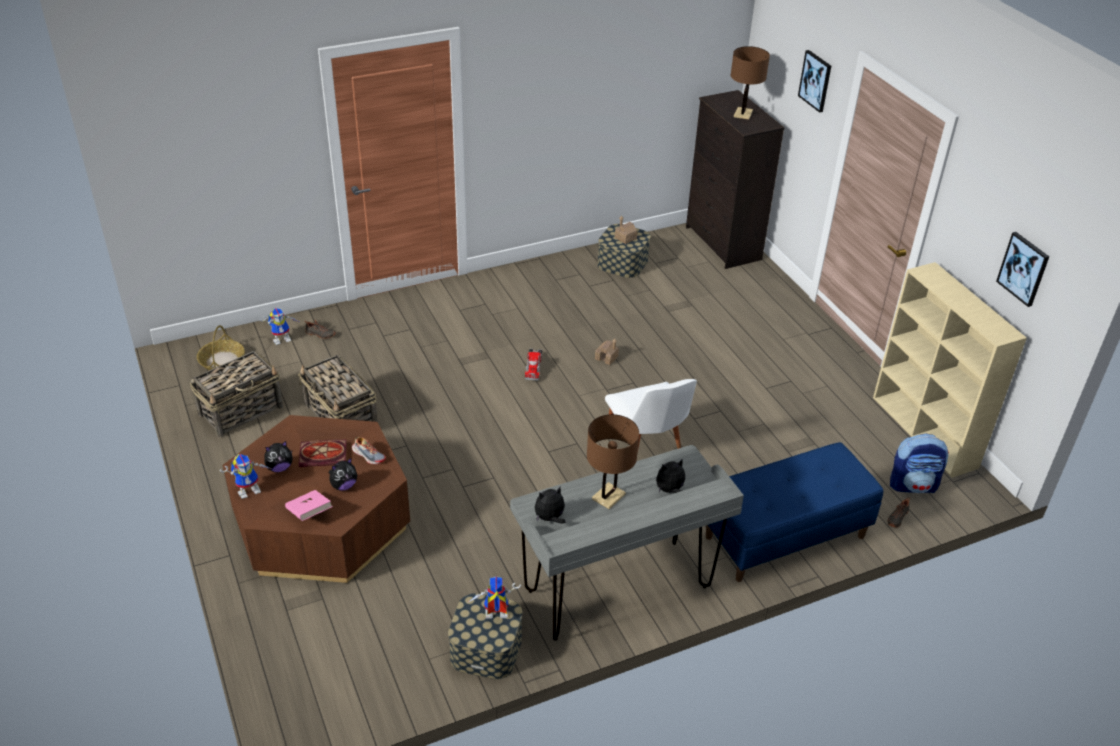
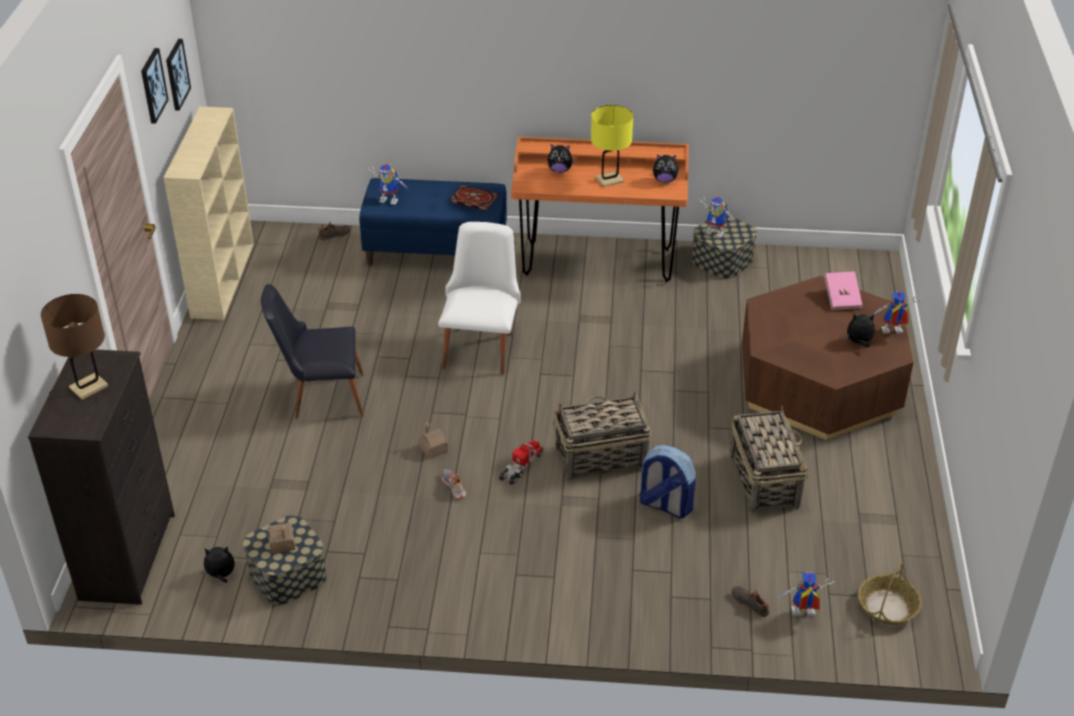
camera: 150 degrees left, 0 degrees up
basket [190,351,283,437] -> basket moved to [553,392,651,481]
book [299,439,347,467] -> book moved to [450,185,498,211]
plush toy [328,458,357,491] -> plush toy moved to [201,546,235,583]
shoe [352,437,386,464] -> shoe moved to [441,469,466,499]
grey desk [510,445,744,641] -> orange desk [511,137,689,282]
brown table lamp [587,414,639,509] -> yellow table lamp [591,105,633,187]
picture [798,50,831,113] -> picture moved to [141,48,169,124]
backpack [890,434,949,493] -> backpack moved to [639,445,696,518]
none -> black chair [261,284,364,419]
none -> toy robot [368,164,409,205]

